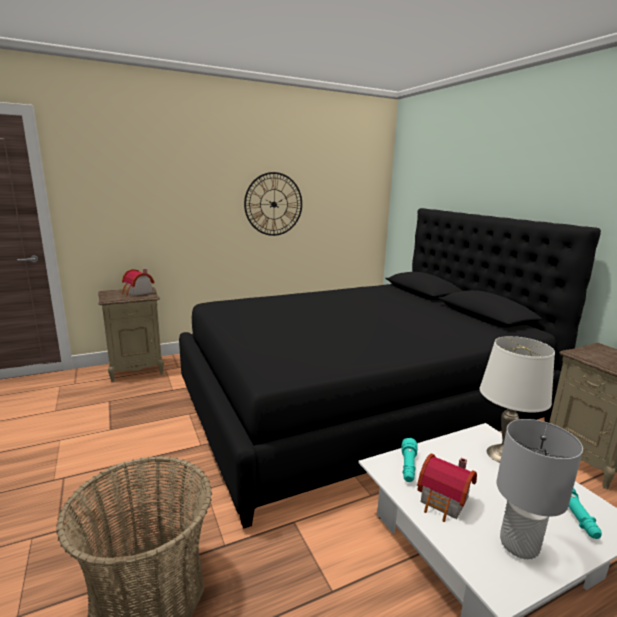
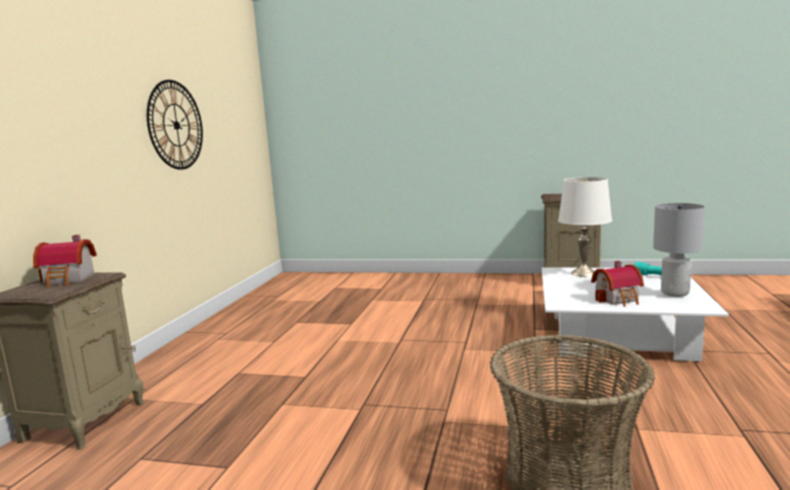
camera: 50 degrees left, 5 degrees down
black bed [179,208,601,529] -> none
turquoise flashlight [401,438,418,482] -> none

